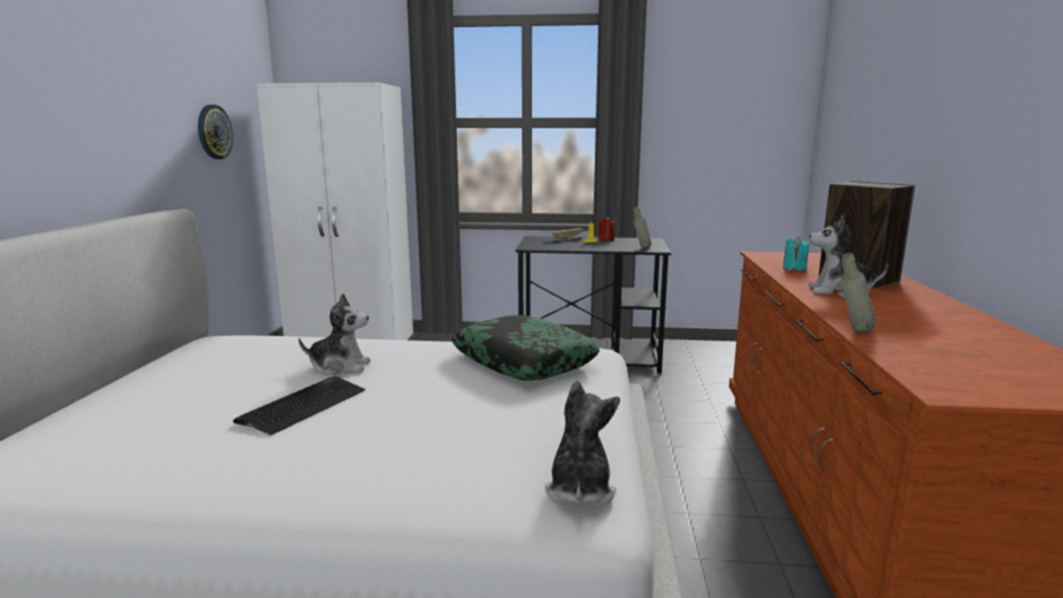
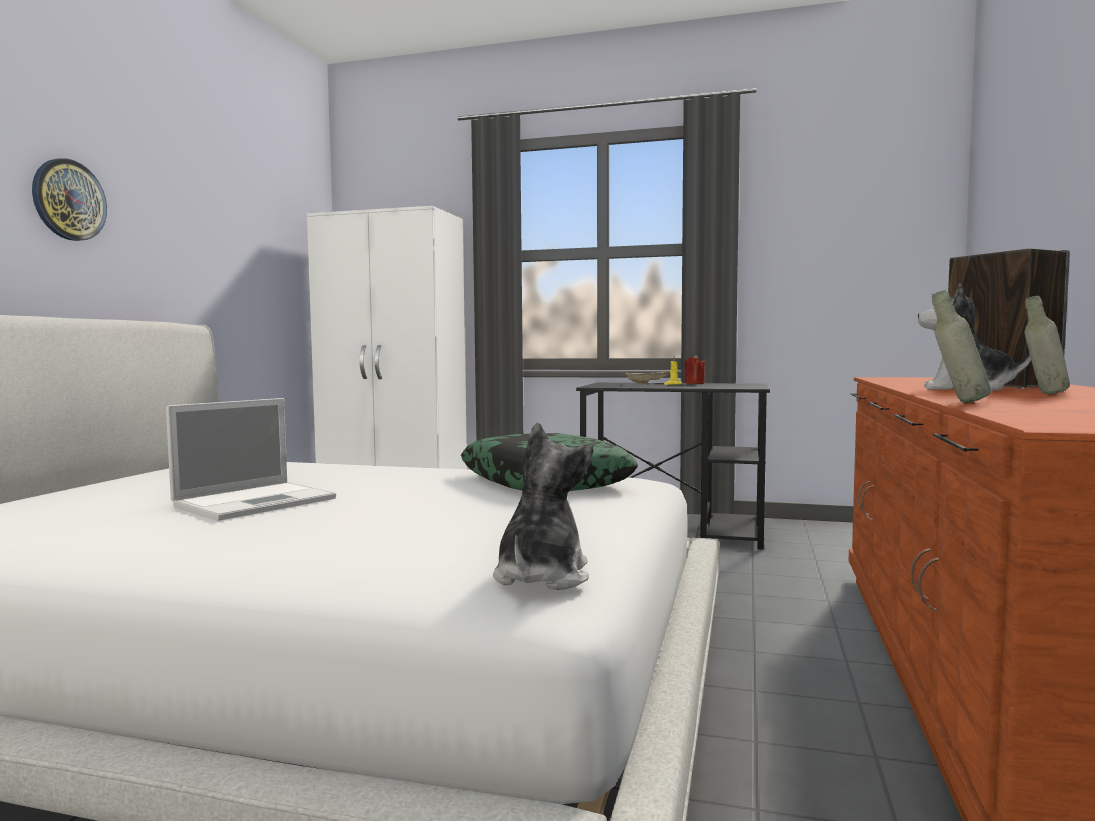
camera: 10 degrees right, 10 degrees down
wall clock [198,104,233,159] -> wall clock moved to [32,158,107,241]
keyboard [233,376,365,436] -> laptop [166,398,336,521]
plush toy [298,293,371,375] -> none
grey bottle [633,206,652,248] -> grey bottle moved to [1025,296,1070,394]
turquoise candle [783,236,809,271] -> none

